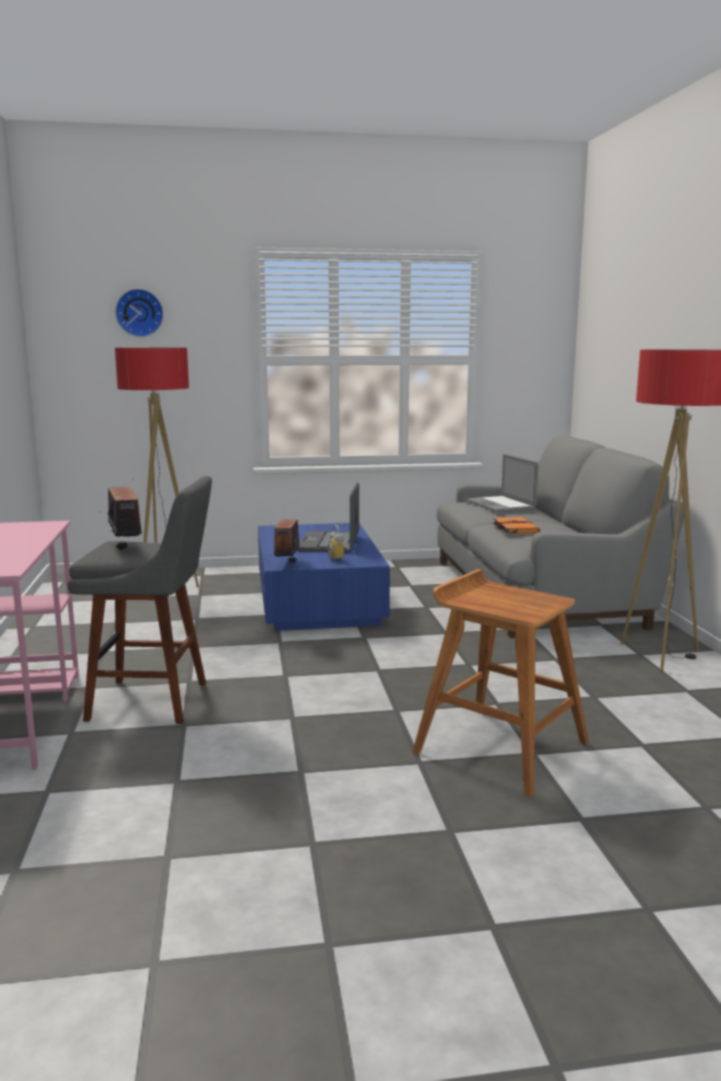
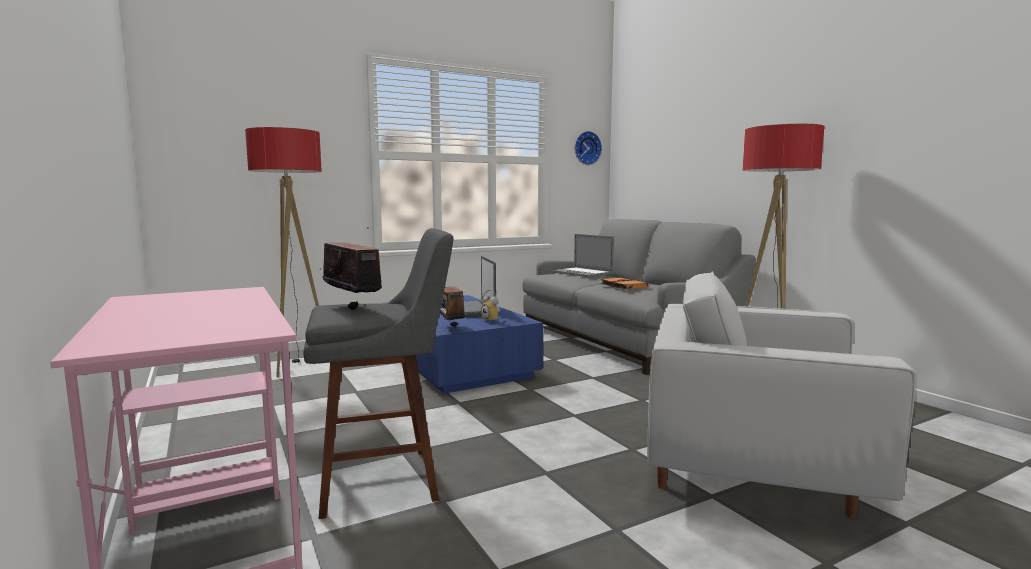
camera: 20 degrees left, 5 degrees down
wall clock [115,289,164,337] -> wall clock moved to [575,131,602,165]
brown stool [412,569,589,797] -> white armchair [647,271,916,518]

